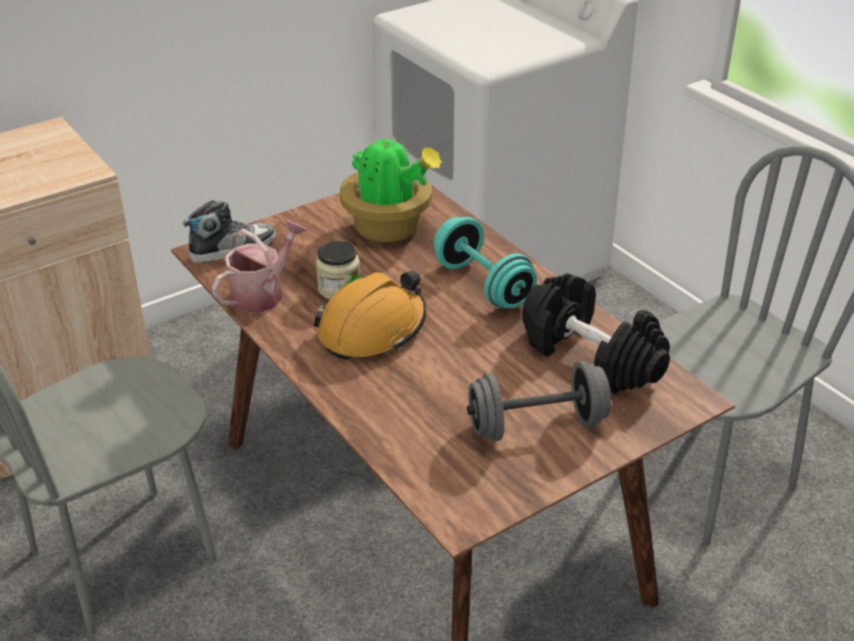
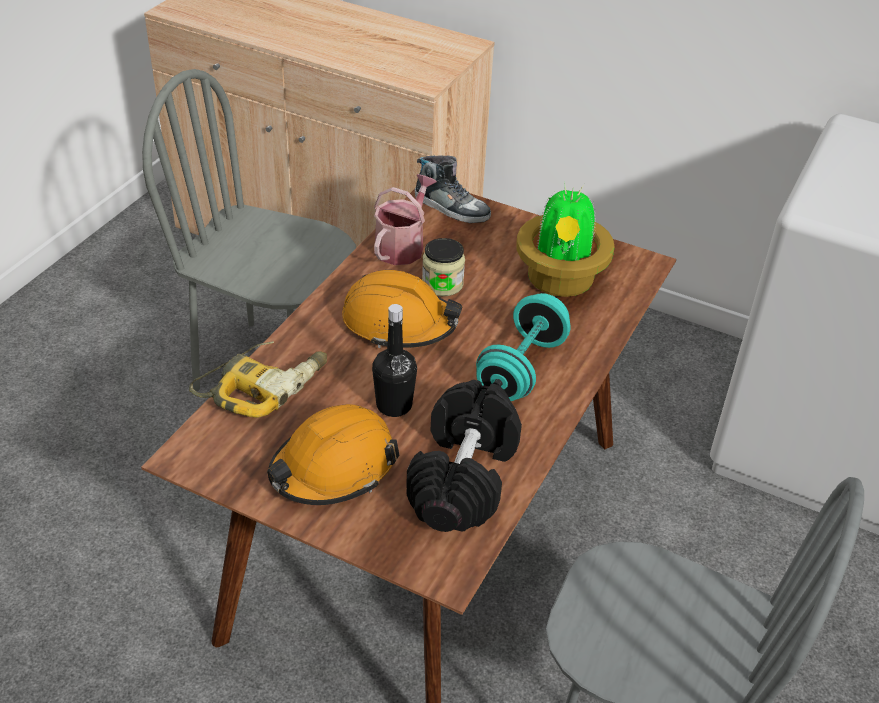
camera: 60 degrees right, 5 degrees up
watering can [212,219,307,313] -> watering can turned 75 degrees counterclockwise [374,174,437,265]
grey dumbbell [467,361,611,441] -> orange hard hat [267,404,399,505]
none -> power drill [189,341,327,418]
none -> black bottle [372,304,417,417]

